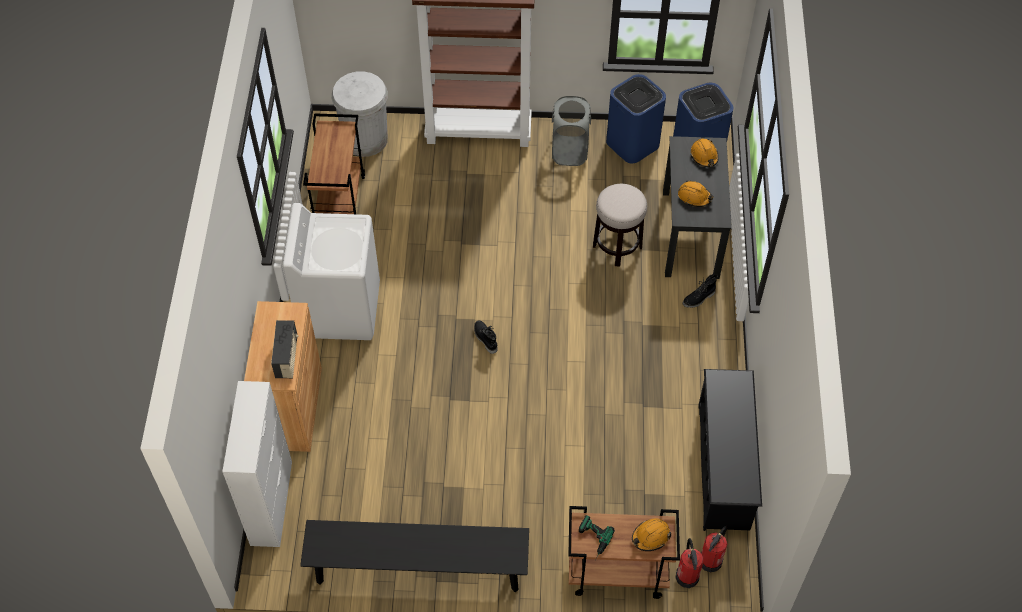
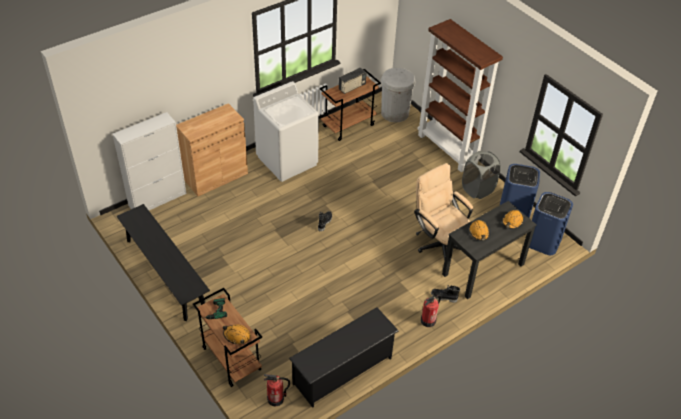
camera: 50 degrees right, 10 degrees down
radio [271,320,299,378] -> radio moved to [339,68,367,94]
stool [593,184,647,267] -> beige office chair [414,163,473,260]
fire extinguisher [675,538,704,588] -> fire extinguisher moved to [421,295,441,327]

